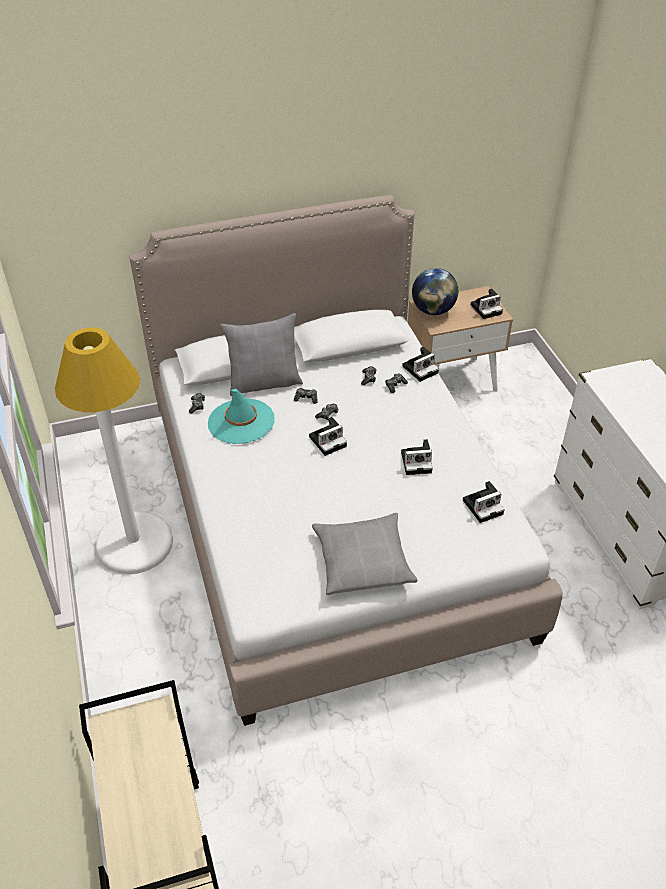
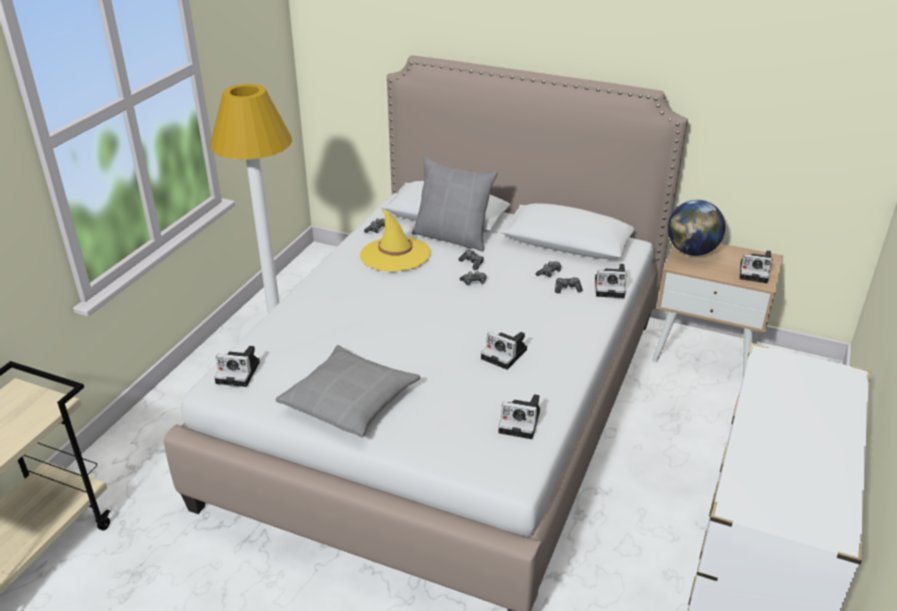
camera: 40 degrees right, 10 degrees down
turquoise hat [208,389,275,444] -> yellow hat [360,210,431,272]
camera [309,417,347,456] -> camera moved to [214,346,260,387]

